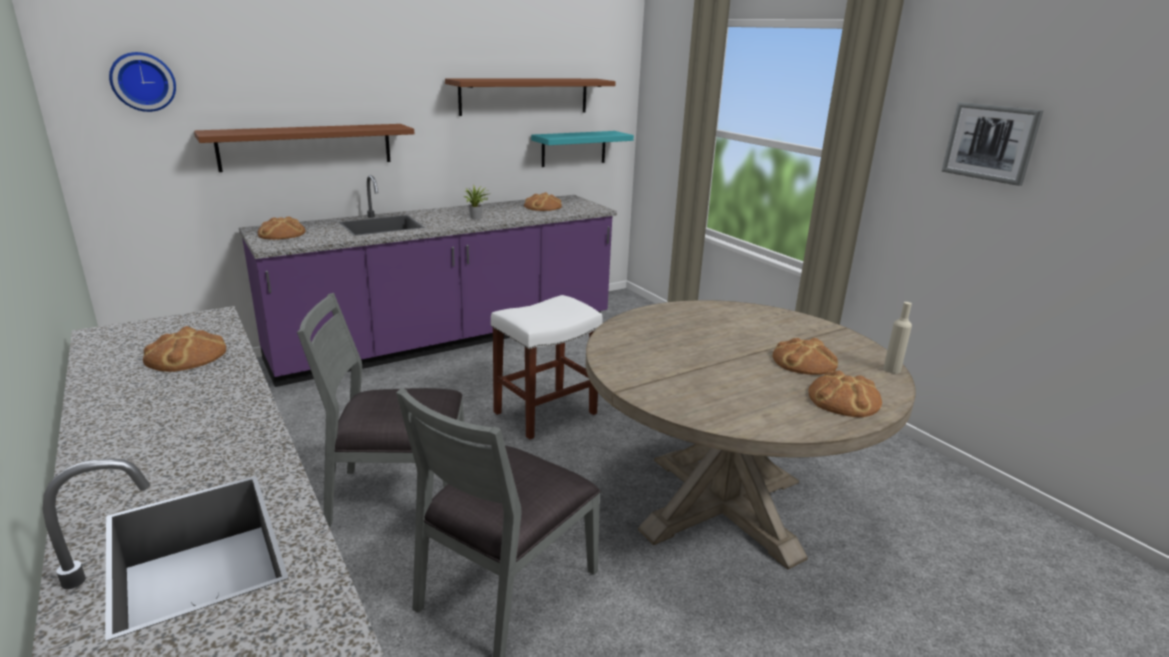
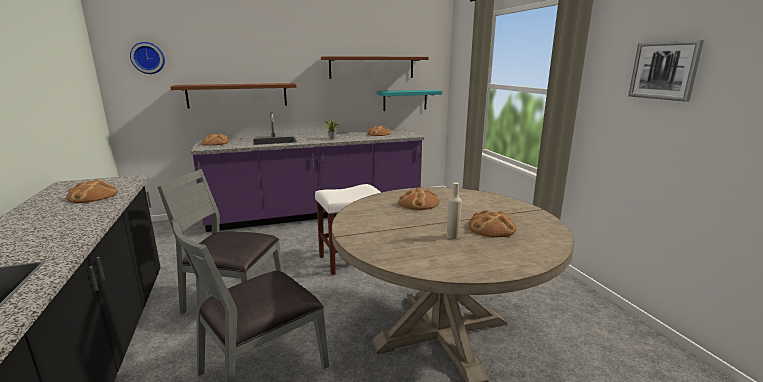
camera: 15 degrees right, 5 degrees down
bread [809,370,882,418] -> bread moved to [398,187,439,210]
beige bottle [883,302,912,374] -> beige bottle moved to [447,182,462,239]

